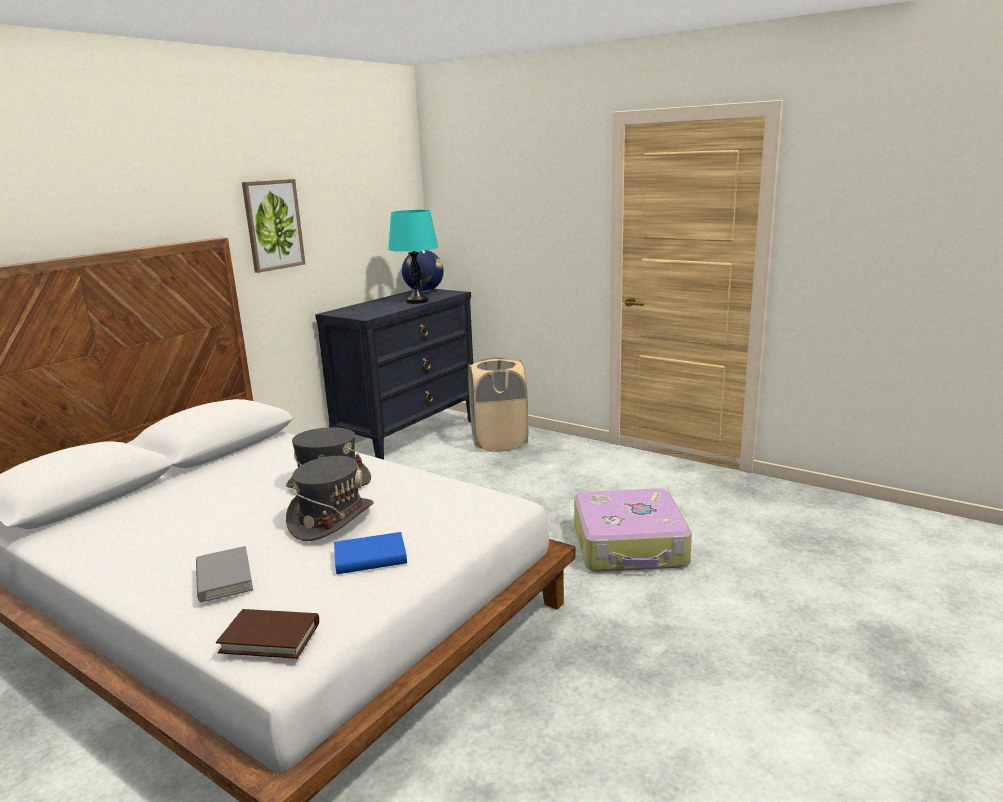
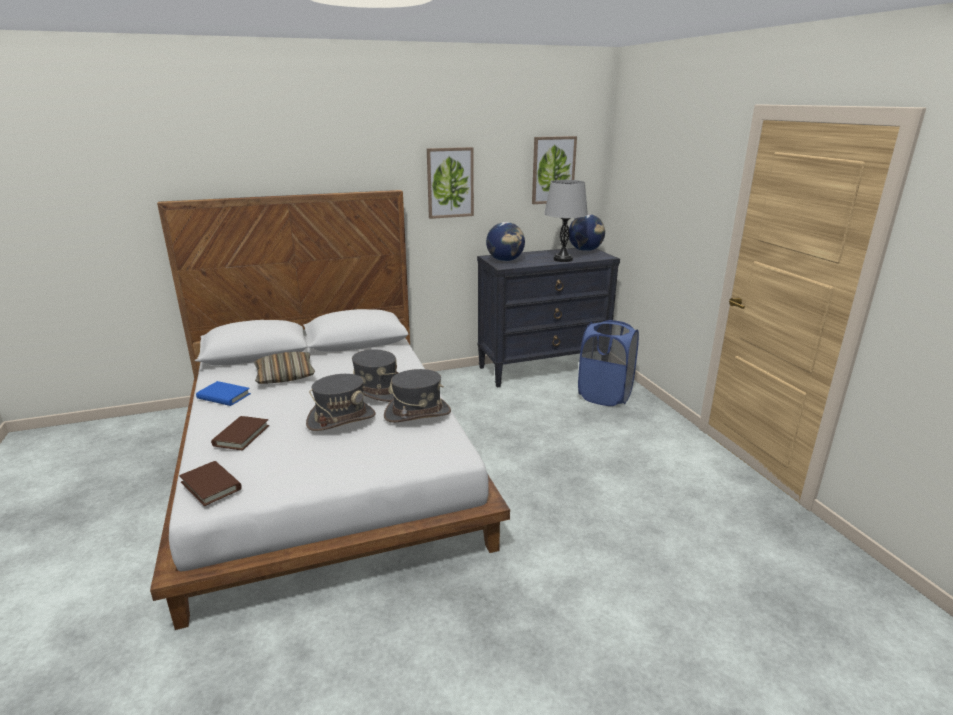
camera: 35 degrees right, 5 degrees up
grey book [196,546,253,602] -> brown book [211,416,269,451]
blue book [334,532,407,574] -> blue book moved to [196,381,251,406]
turquoise table lamp [388,210,438,304] -> grey table lamp [544,180,588,262]
beige laundry basket [468,357,529,452] -> blue laundry basket [578,320,639,406]
suitcase [574,488,692,572] -> none
none -> pillow [254,352,315,384]
none -> grey hat [384,369,451,422]
none -> globe [486,222,525,261]
none -> picture [532,136,577,204]

